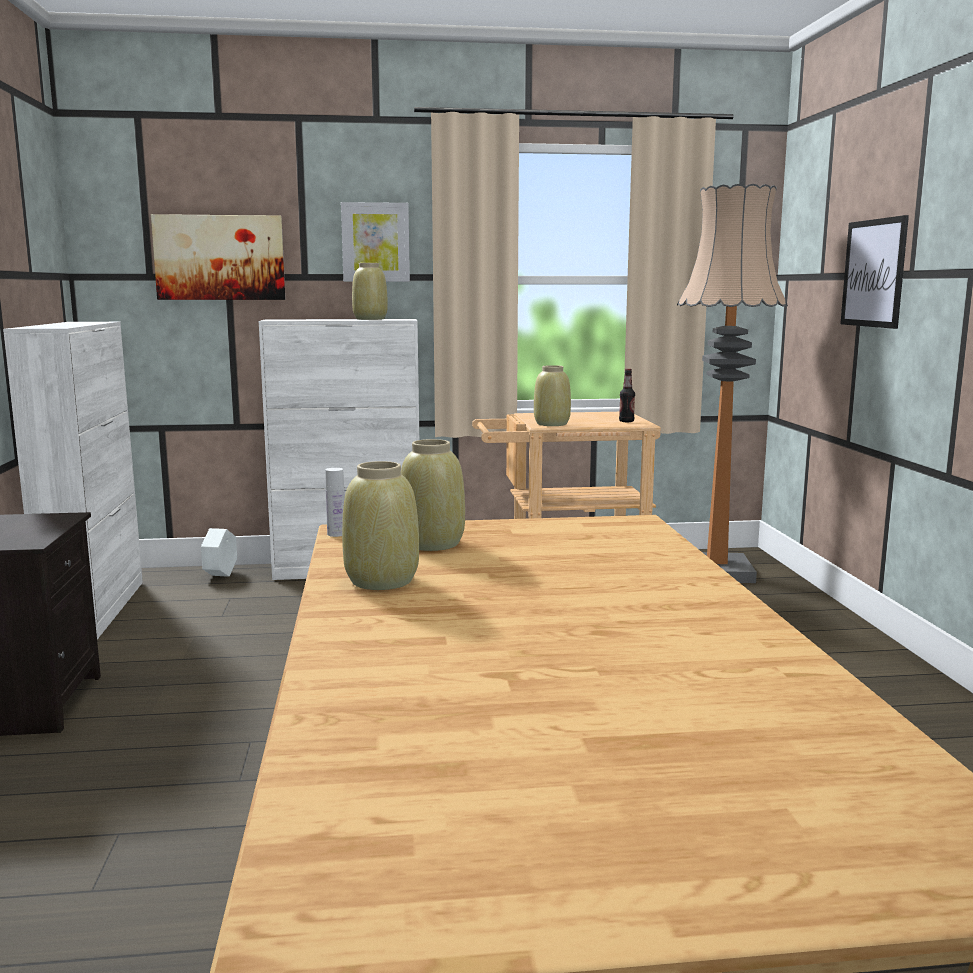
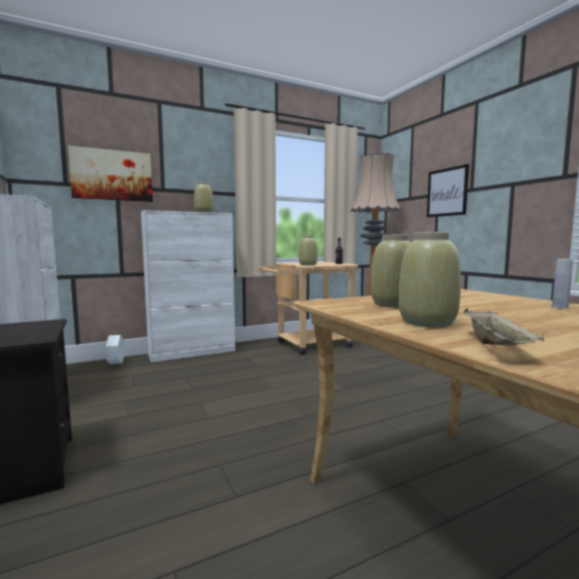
camera: 20 degrees left, 5 degrees down
white bottle [325,468,345,537] -> white bottle moved to [552,259,573,309]
picture [341,202,410,282] -> none
none -> beige tray [464,308,544,346]

